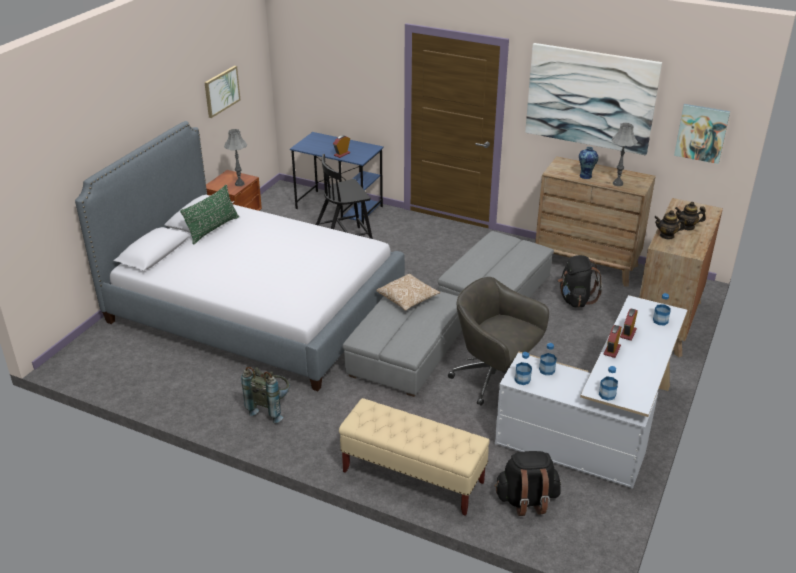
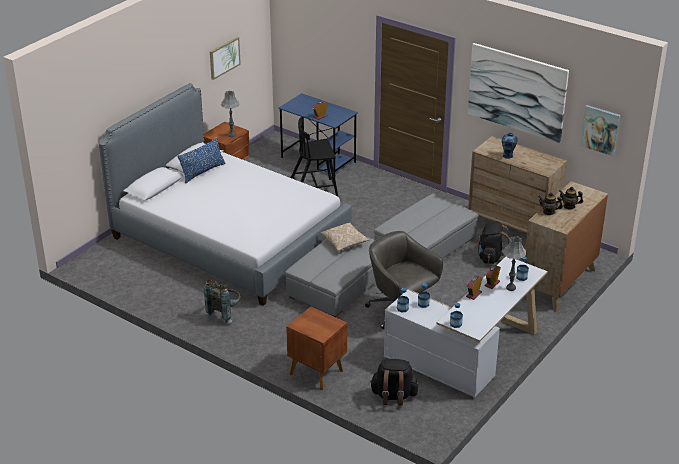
camera: 10 degrees right, 0 degrees up
green pillow [180,185,239,245] -> blue pillow [177,137,226,183]
beige bench [339,398,490,516] -> brown nightstand [286,306,347,390]
grey table lamp [612,123,638,186] -> grey table lamp moved to [503,236,526,291]

